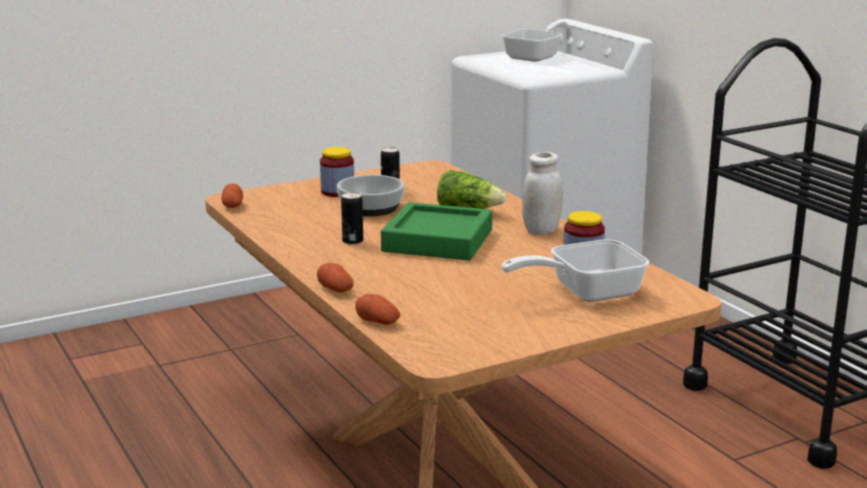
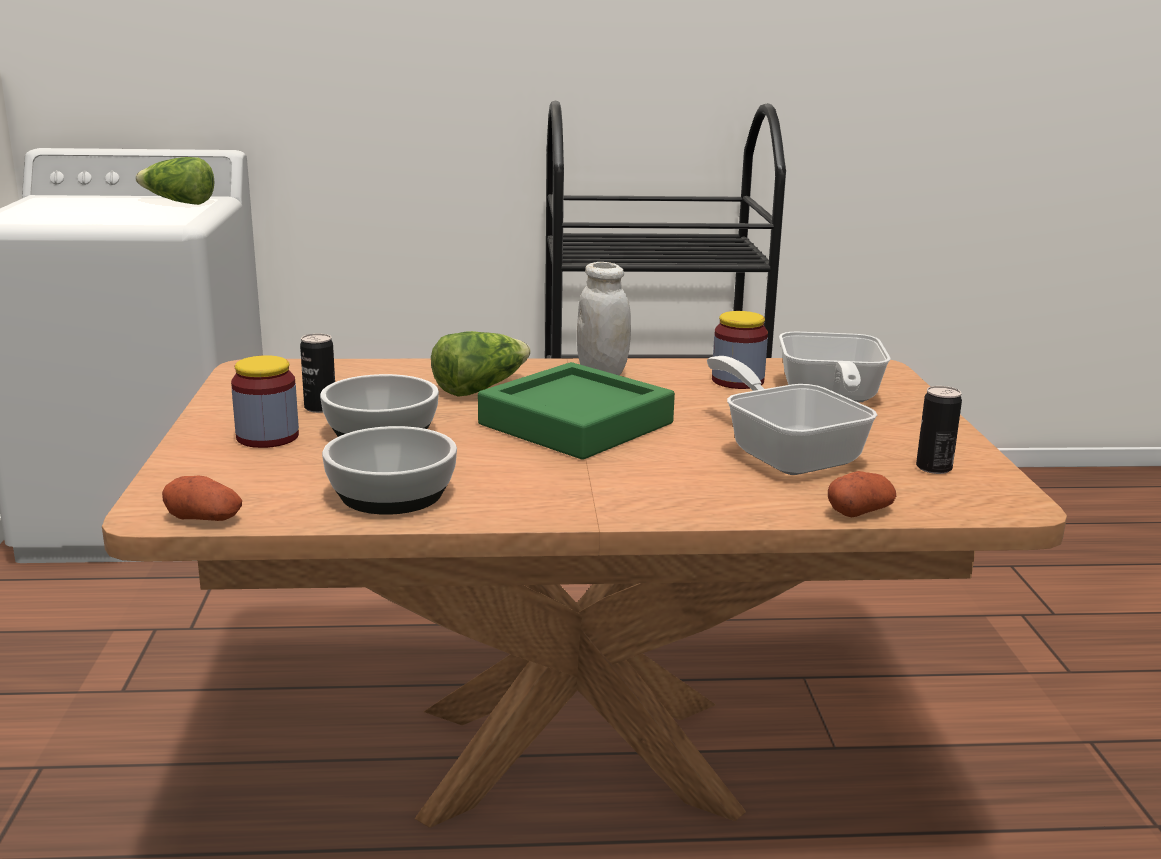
camera: 65 degrees left, 0 degrees up
potato [317,263,353,292] -> none
can [341,192,363,245] -> can moved to [916,386,962,474]
frying pan [502,21,567,62] -> frying pan moved to [707,356,877,475]
none -> lettuce [135,157,215,205]
none -> bowl [322,426,457,515]

